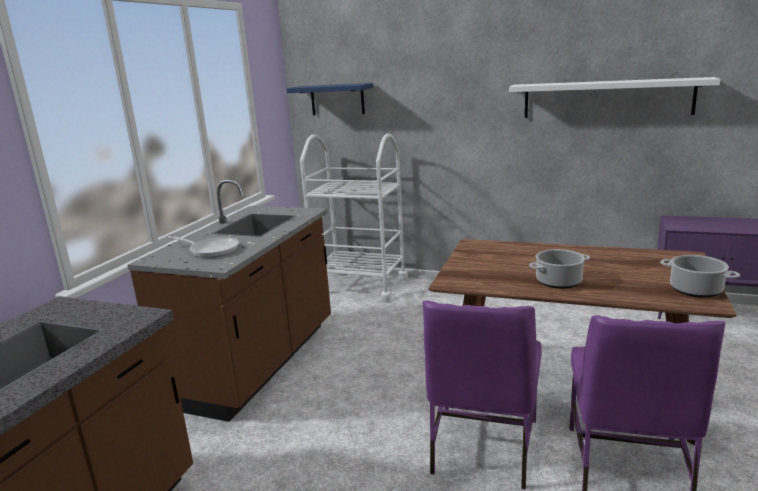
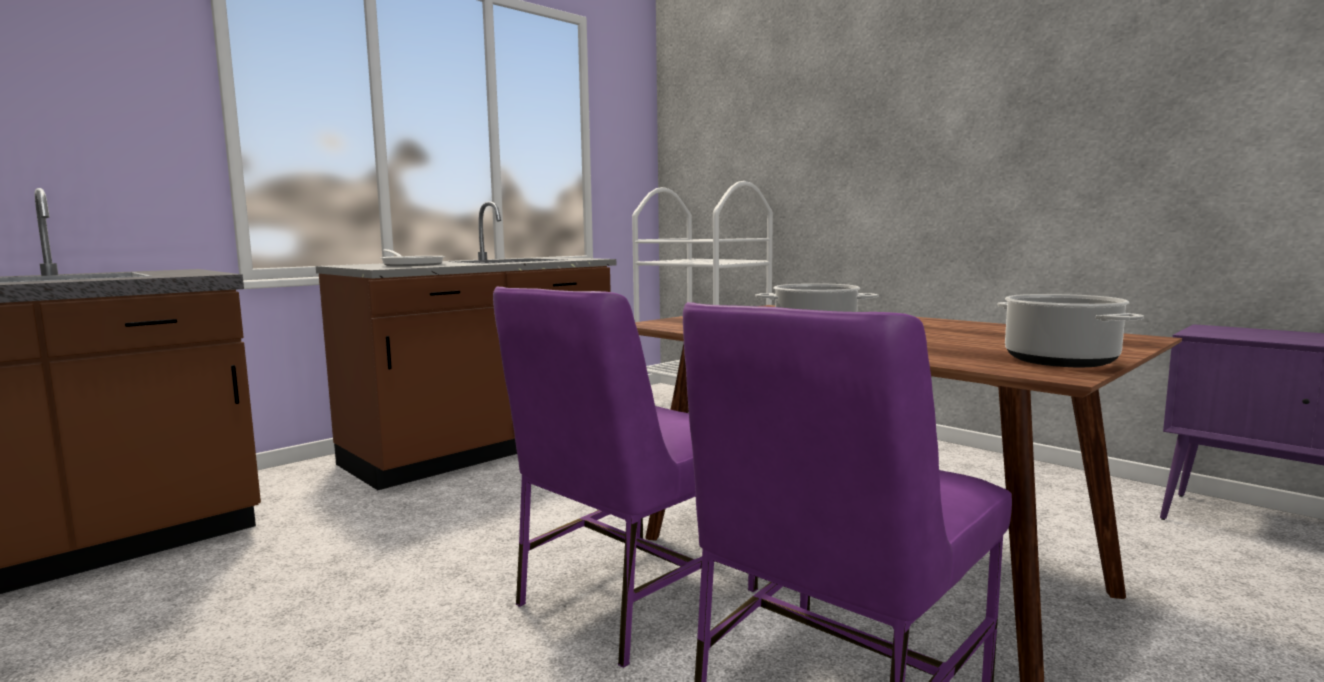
camera: 25 degrees right, 10 degrees down
blue shelf [286,83,374,115] -> none
white shelf [509,77,720,118] -> none

